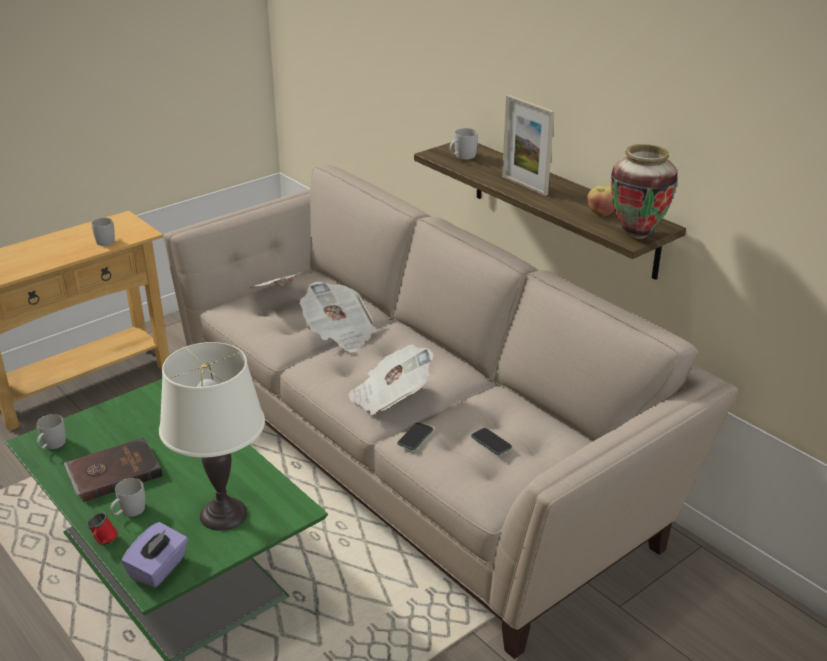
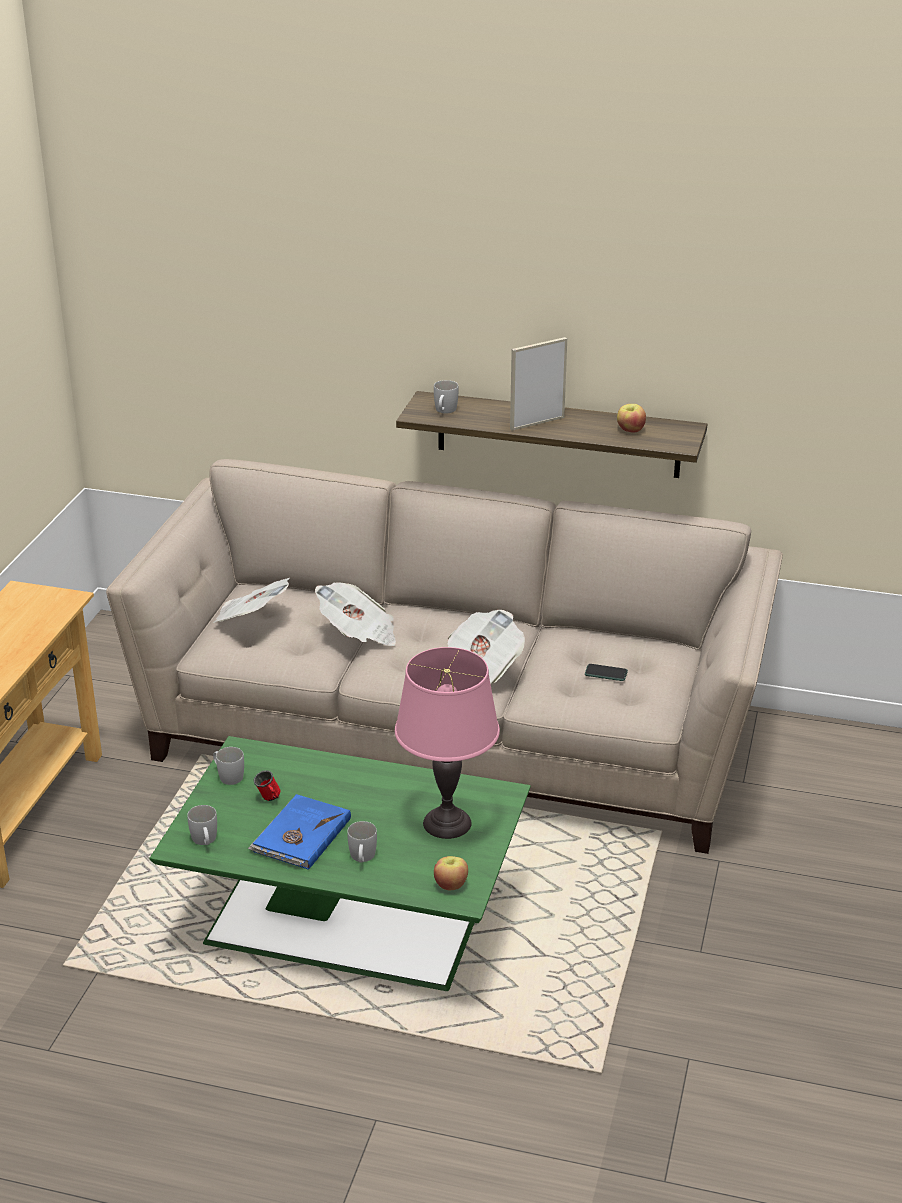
camera: 35 degrees left, 0 degrees up
brown book [64,438,163,502] -> blue book [248,794,351,870]
red mug [87,512,118,545] -> red mug moved to [254,770,280,801]
white mug [91,218,115,246] -> white mug moved to [213,747,244,785]
purple tissue box [121,522,188,588] -> apple [434,856,468,890]
white table lamp [159,342,265,531] -> pink table lamp [395,647,500,839]
phone [397,422,433,450] -> none
picture frame [502,95,554,196] -> picture frame turned 135 degrees clockwise [510,337,567,431]
vase [611,144,678,239] -> none

